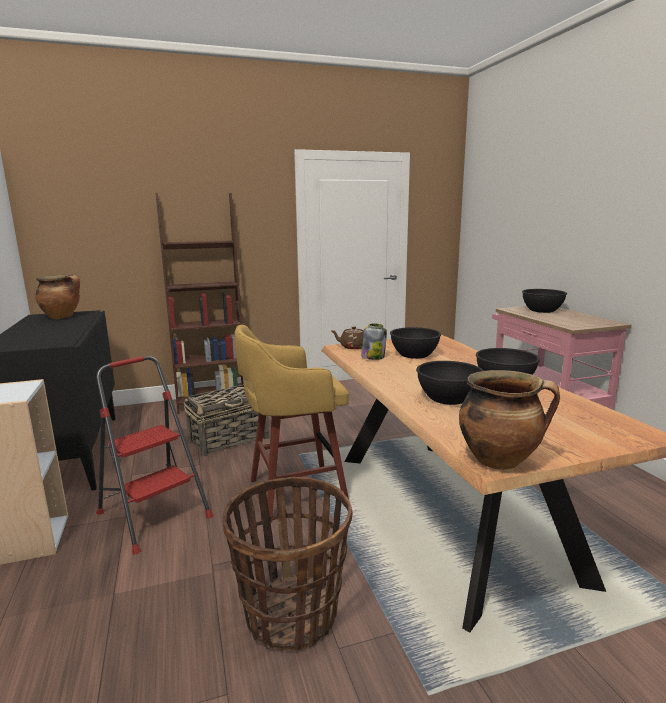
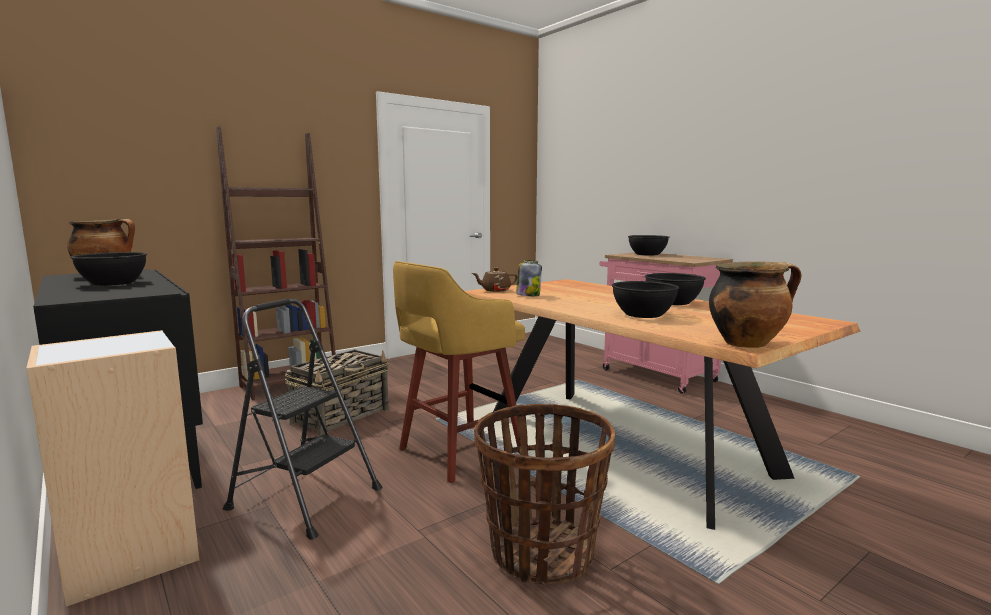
camera: 20 degrees left, 5 degrees down
red step ladder [96,356,214,555] -> black step ladder [223,299,382,540]
black bowl [390,327,441,359] -> black bowl moved to [70,252,147,286]

